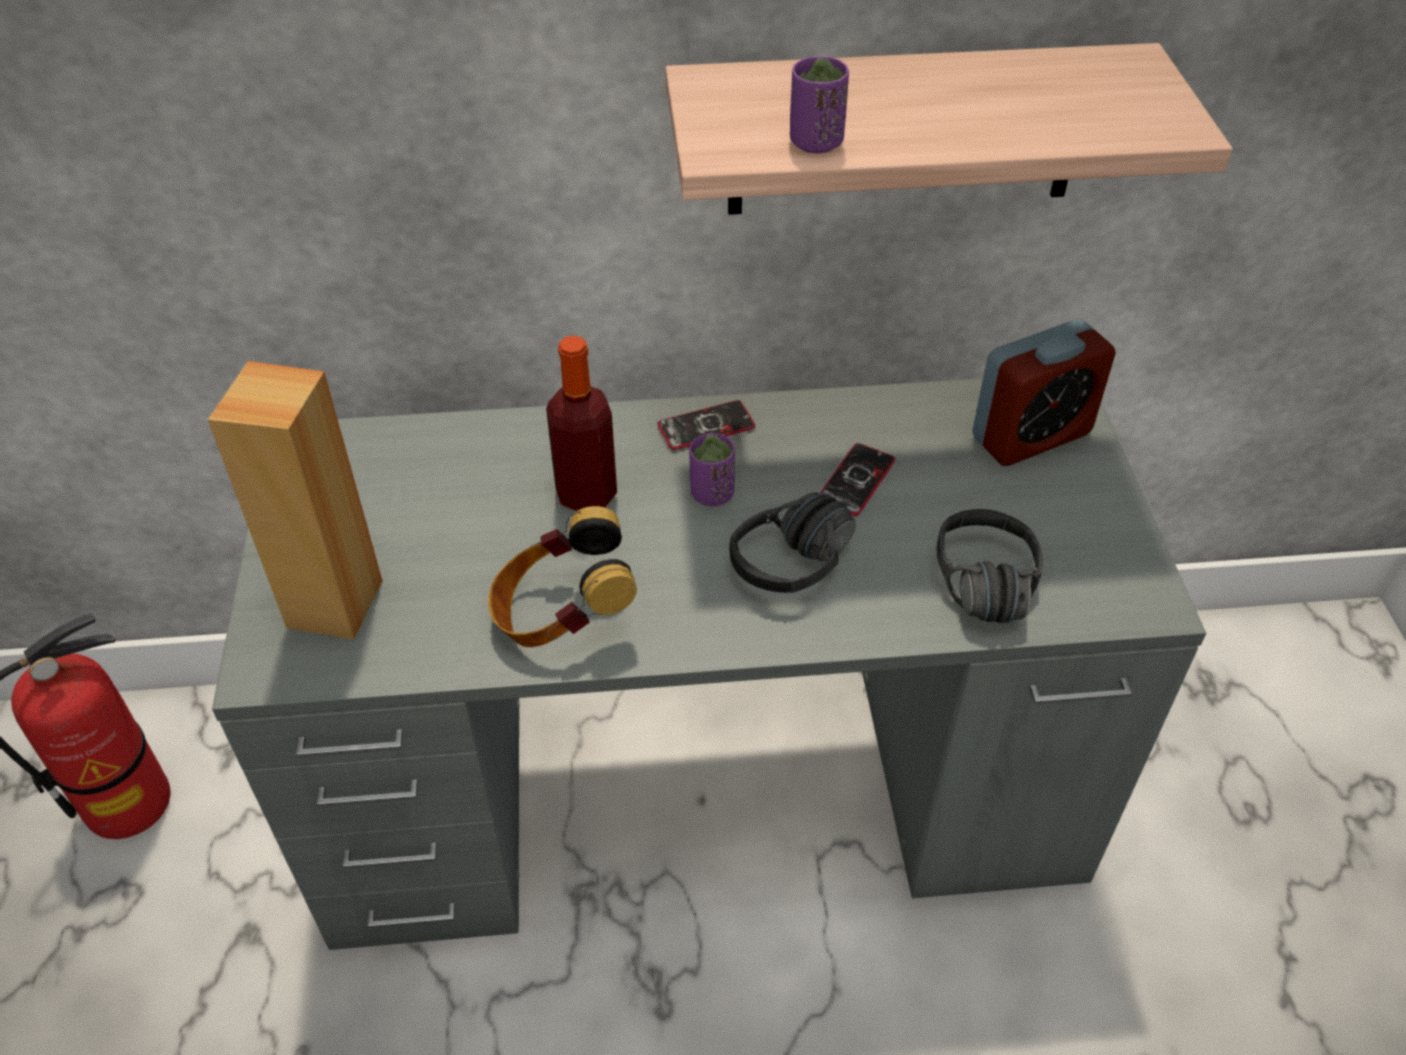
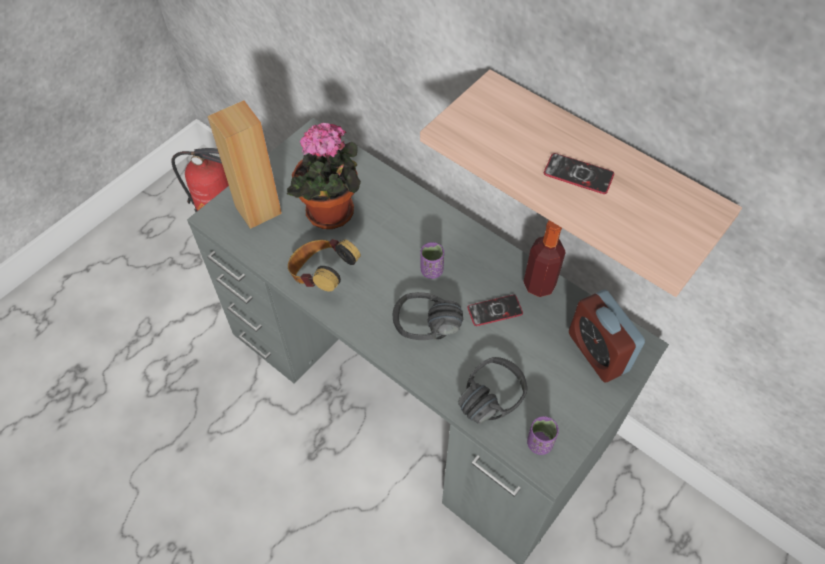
camera: 45 degrees right, 10 degrees up
bottle [546,335,617,511] -> bottle moved to [523,220,566,297]
phone [657,400,755,450] -> phone moved to [544,153,614,194]
purple cup [790,56,849,153] -> purple cup moved to [527,416,559,455]
alarm clock [972,319,1116,466] -> alarm clock turned 45 degrees clockwise [569,289,645,382]
none -> potted plant [287,122,361,229]

